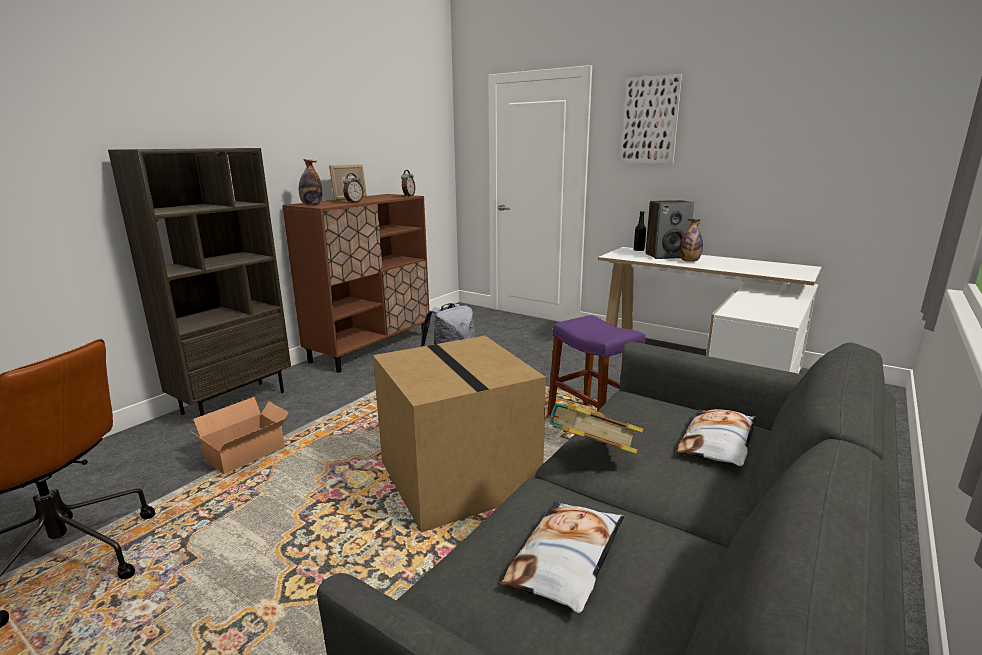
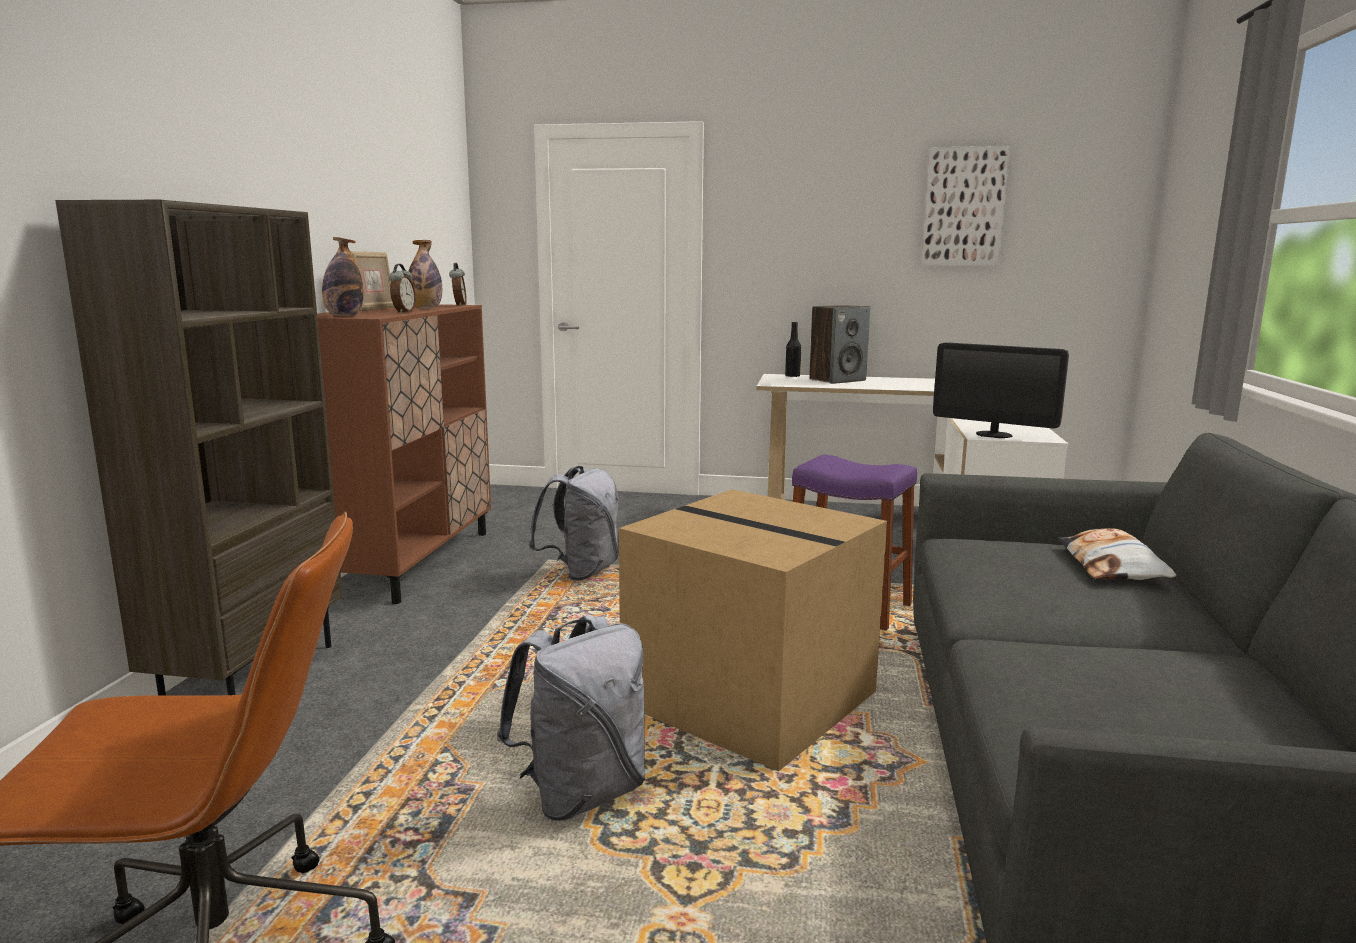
camera: 25 degrees left, 5 degrees down
cardboard box [191,397,289,474] -> none
pillow [500,501,624,613] -> none
book [545,403,643,454] -> none
picture [621,74,682,164] -> picture moved to [921,146,1010,266]
bottle [679,219,703,262] -> bottle moved to [408,240,442,309]
none -> grey backpack [497,615,646,821]
none -> monitor [933,342,1069,438]

